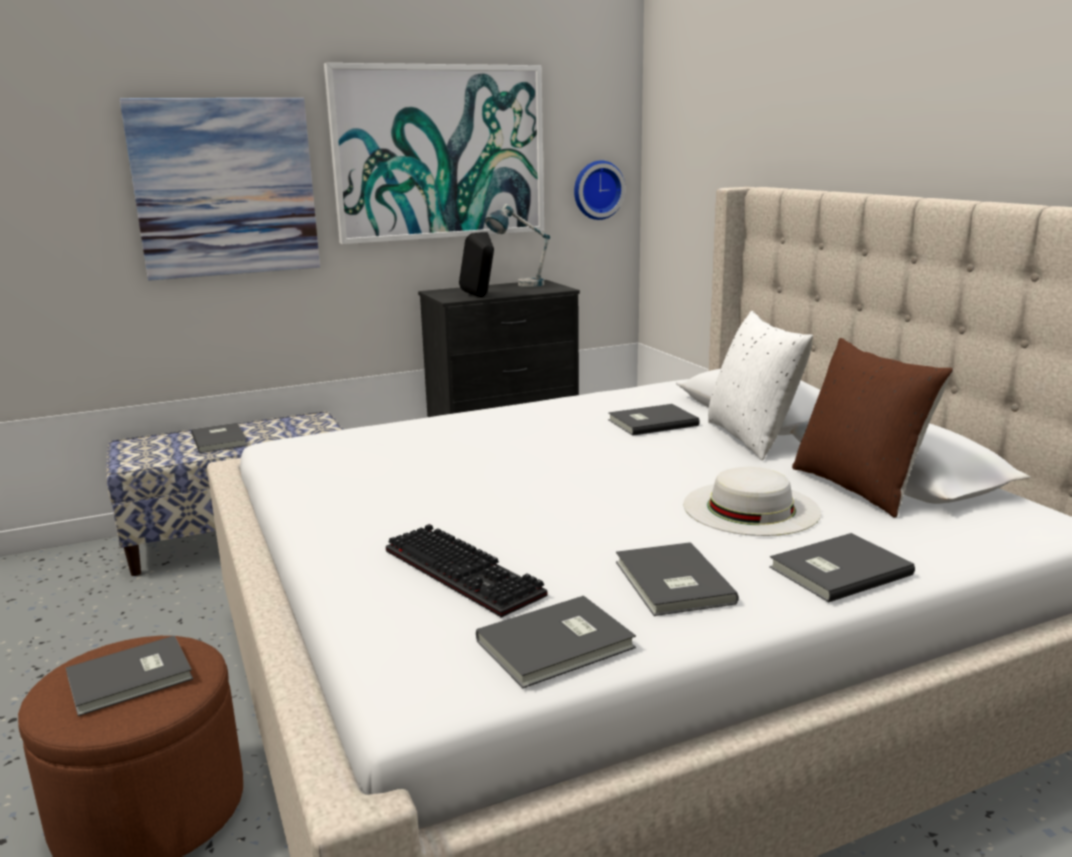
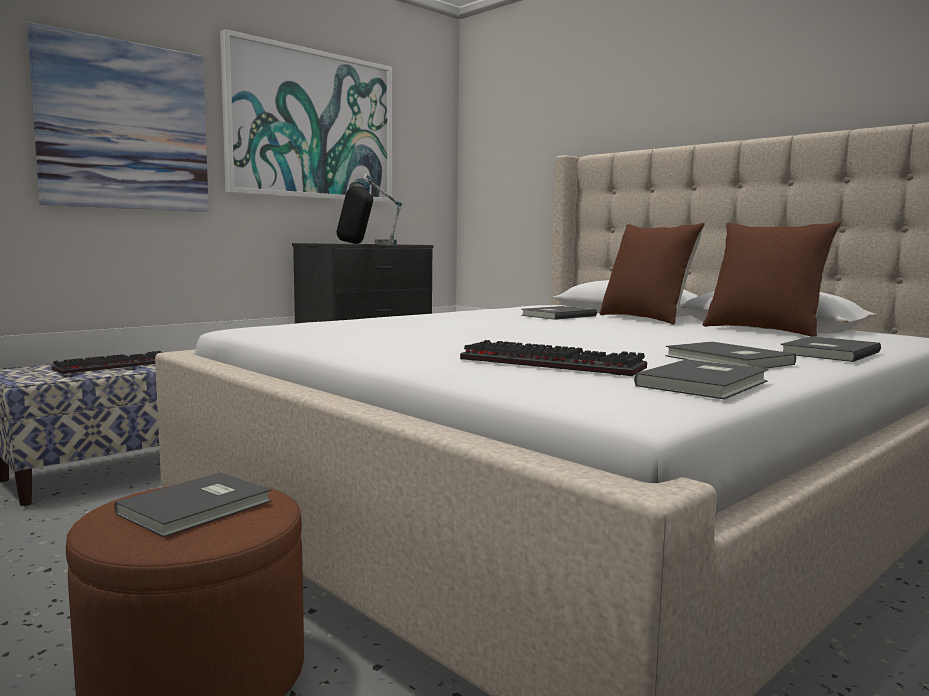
camera: 20 degrees left, 10 degrees down
grey book [191,423,247,453] -> keyboard [51,351,163,374]
wall clock [574,160,625,220] -> none
white hat [683,467,821,536] -> none
white pillow [708,311,813,460] -> brown pillow [599,223,705,325]

